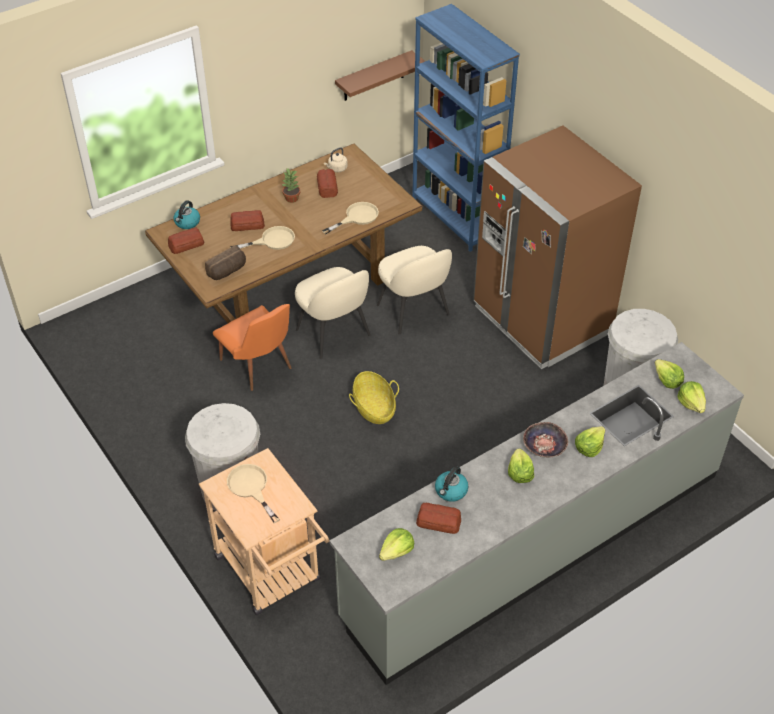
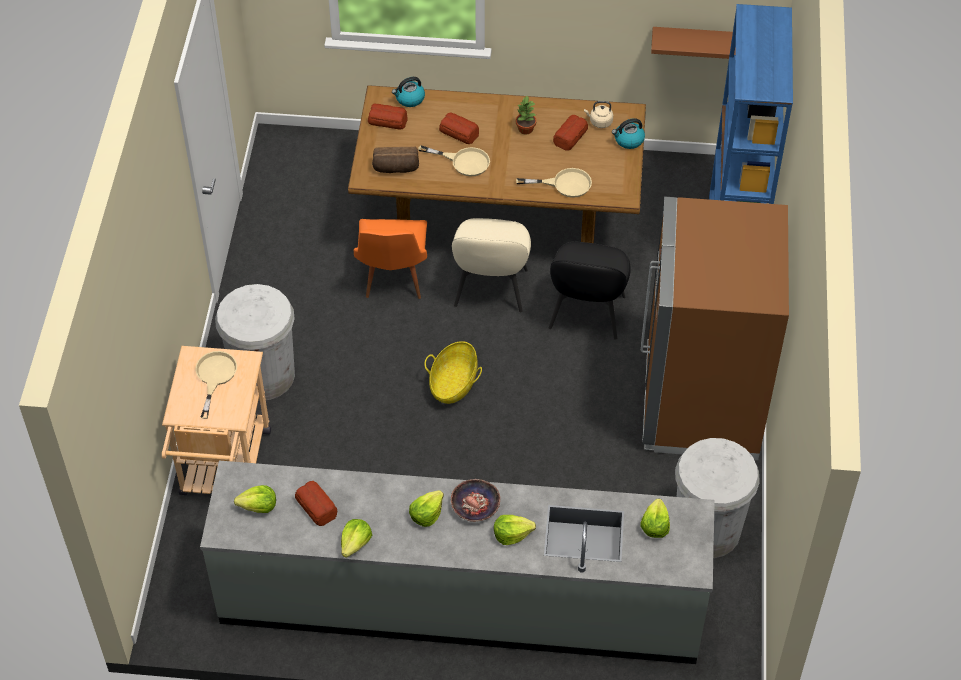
camera: 40 degrees right, 5 degrees up
beige chair [377,246,452,335] -> black chair [549,242,631,340]
kettle [435,466,469,502] -> kettle moved to [612,118,645,149]
lettuce [677,381,706,413] -> lettuce moved to [341,519,372,558]

